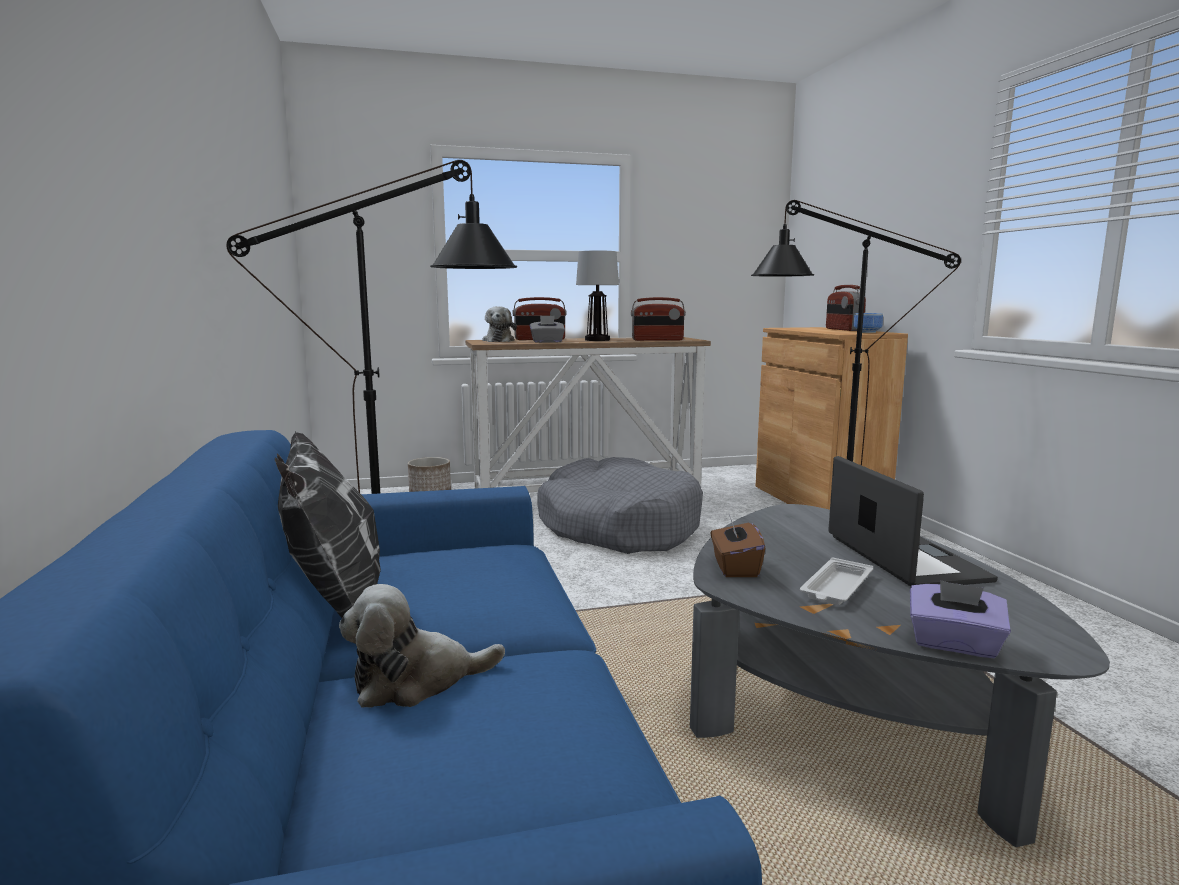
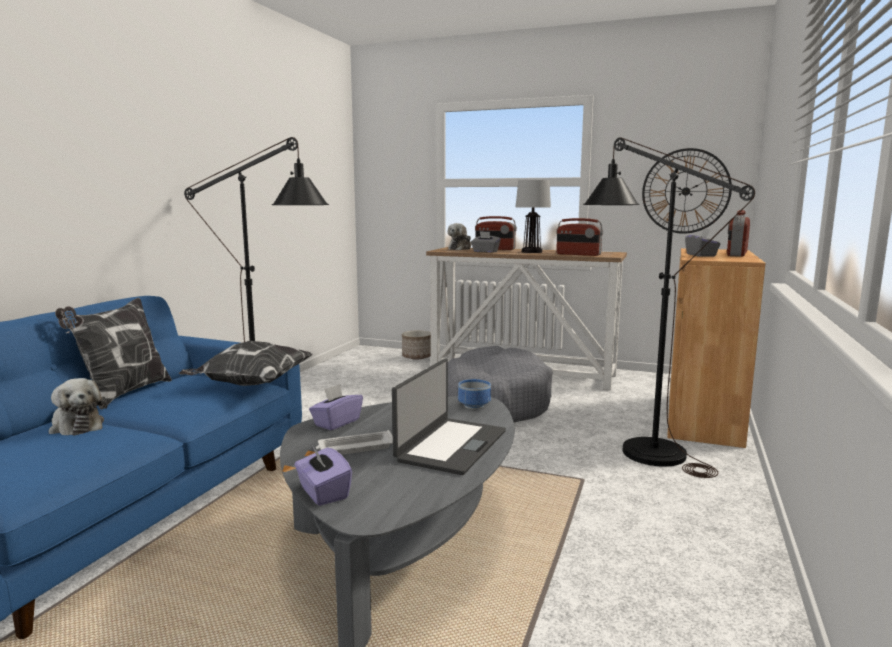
camera: 35 degrees right, 0 degrees up
plush toy [339,584,505,708] -> plush toy turned 150 degrees counterclockwise [48,378,108,435]
brown tissue box [711,515,765,577] -> purple tissue box [309,384,363,430]
bowl [853,313,883,333] -> bowl moved to [458,379,491,409]
none -> pillow [179,341,313,386]
none -> wall clock [642,148,732,234]
none -> grey tissue box [685,229,721,257]

